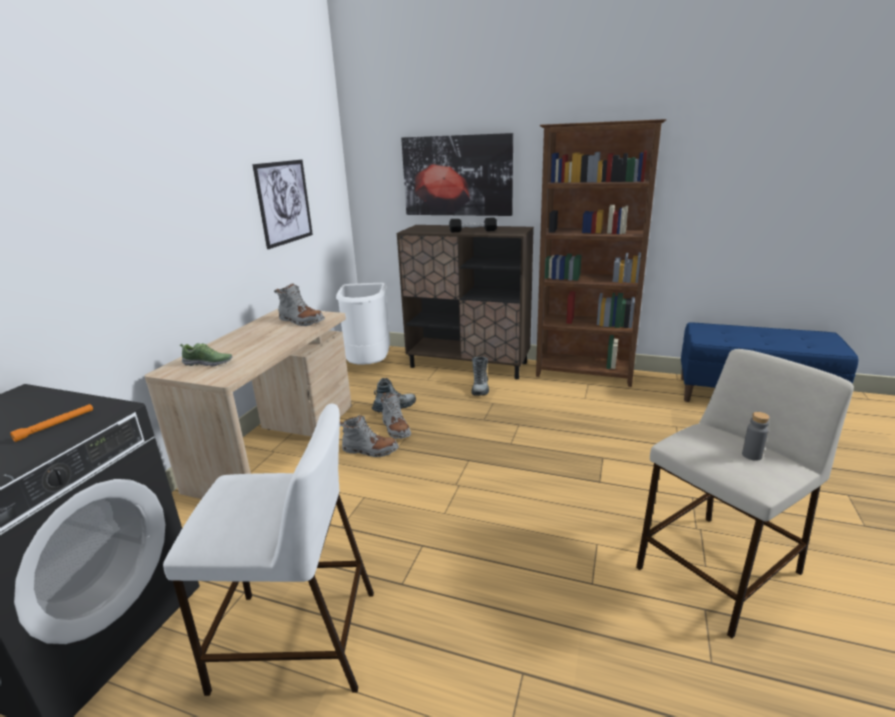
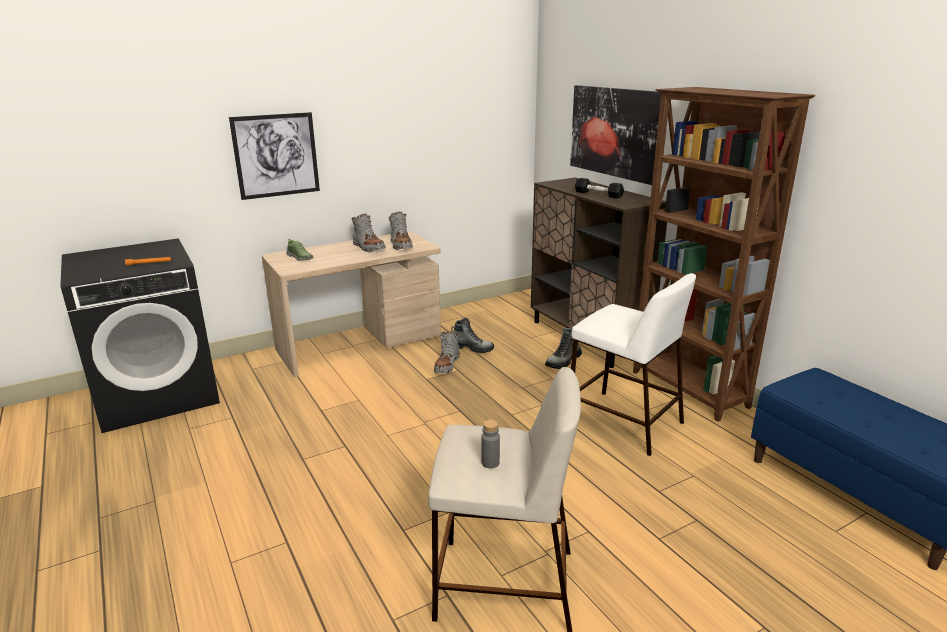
camera: 40 degrees right, 0 degrees up
white stool [163,403,374,696] -> white stool moved to [571,273,696,456]
picture [252,160,313,249] -> picture moved to [229,112,320,200]
white trash can [336,283,390,365] -> none
grey boot [340,415,399,457] -> grey boot moved to [351,214,386,252]

